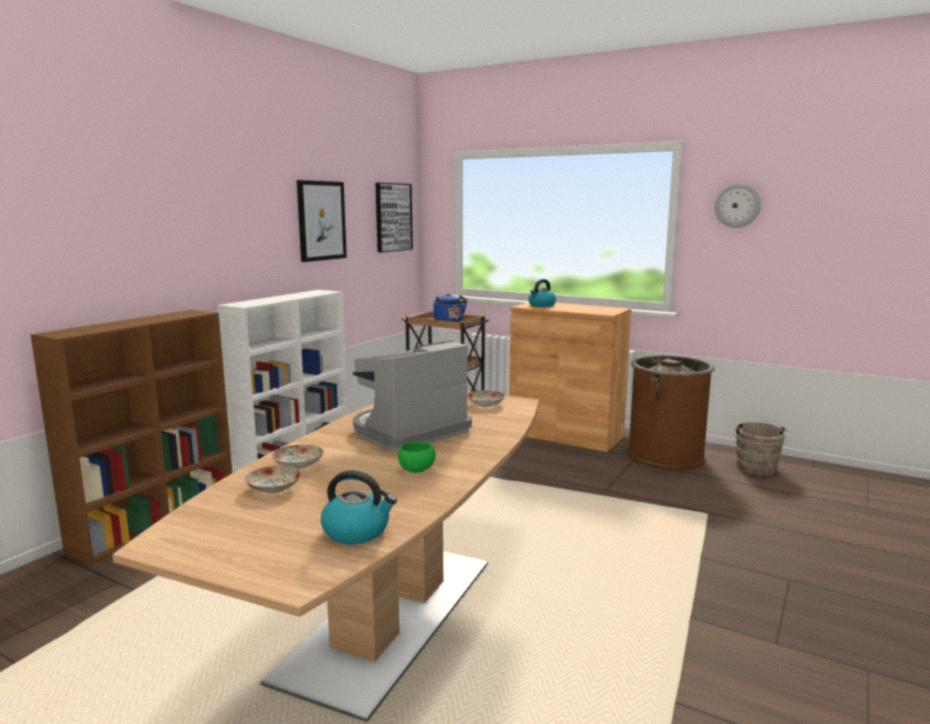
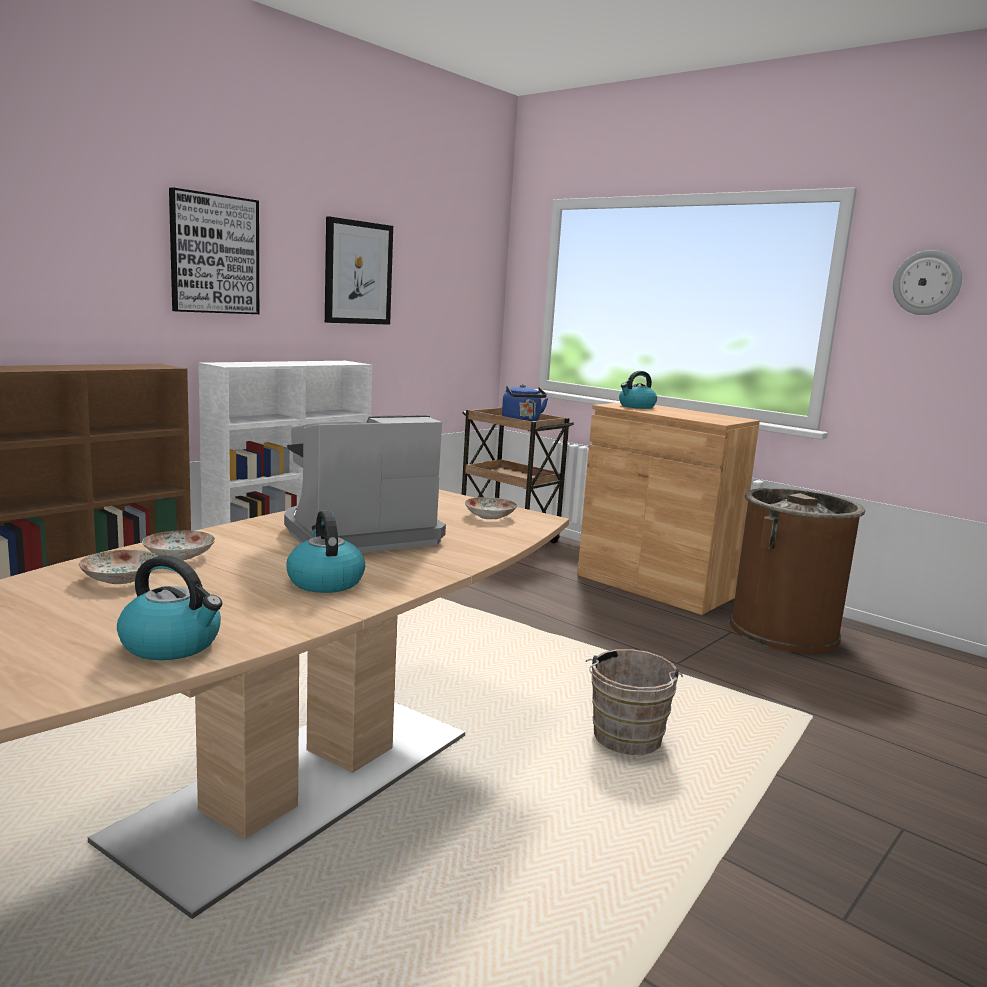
camera: 10 degrees right, 0 degrees up
picture [376,183,413,252] -> picture moved to [169,187,259,314]
green bowl [398,442,436,473] -> kettle [286,510,365,593]
brown bucket [735,422,788,476] -> brown bucket moved to [586,649,683,755]

